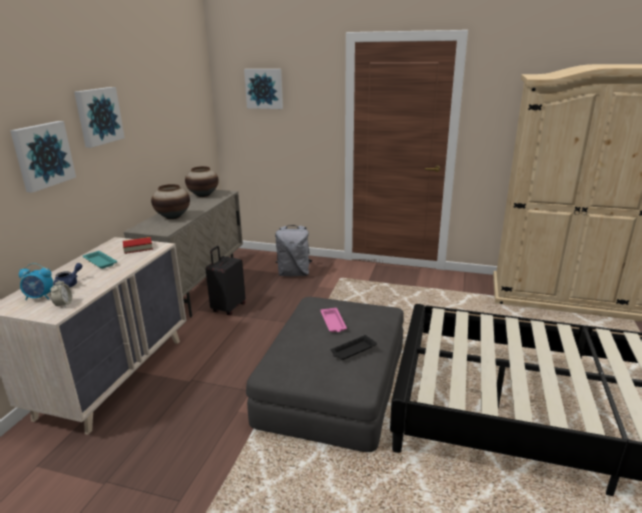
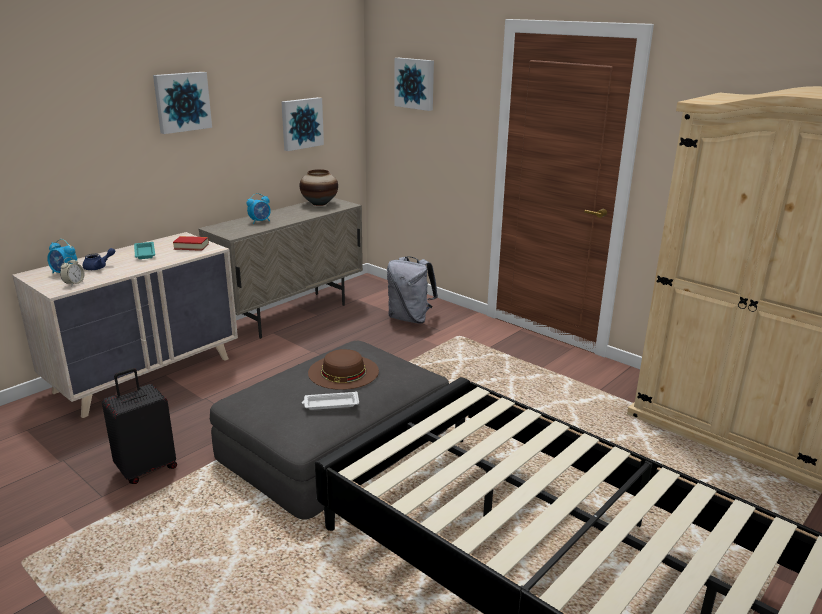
camera: 25 degrees right, 0 degrees up
picture [10,121,76,193] -> picture moved to [281,97,324,151]
vase [151,184,190,219] -> alarm clock [247,193,271,224]
black suitcase [206,246,245,315] -> black suitcase moved to [102,368,177,484]
pink tray [320,308,347,332] -> brown hat [308,349,379,390]
black tray [331,335,377,360] -> white tray [302,391,359,410]

